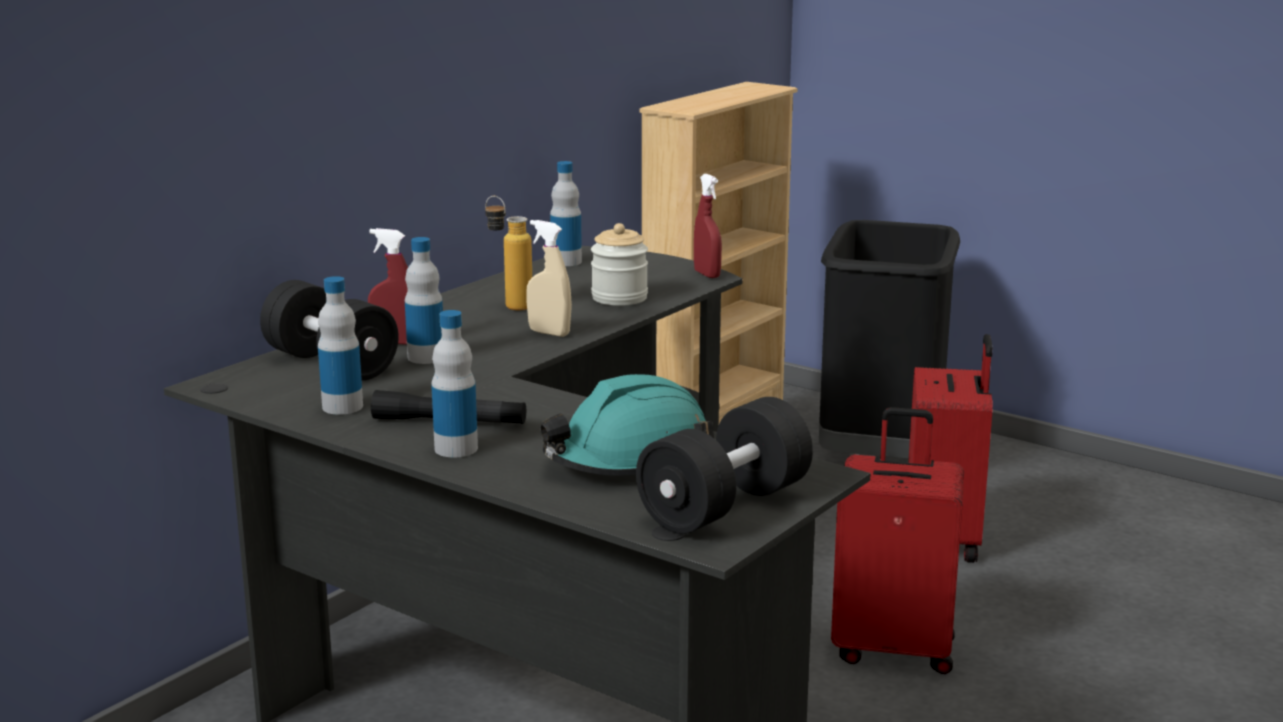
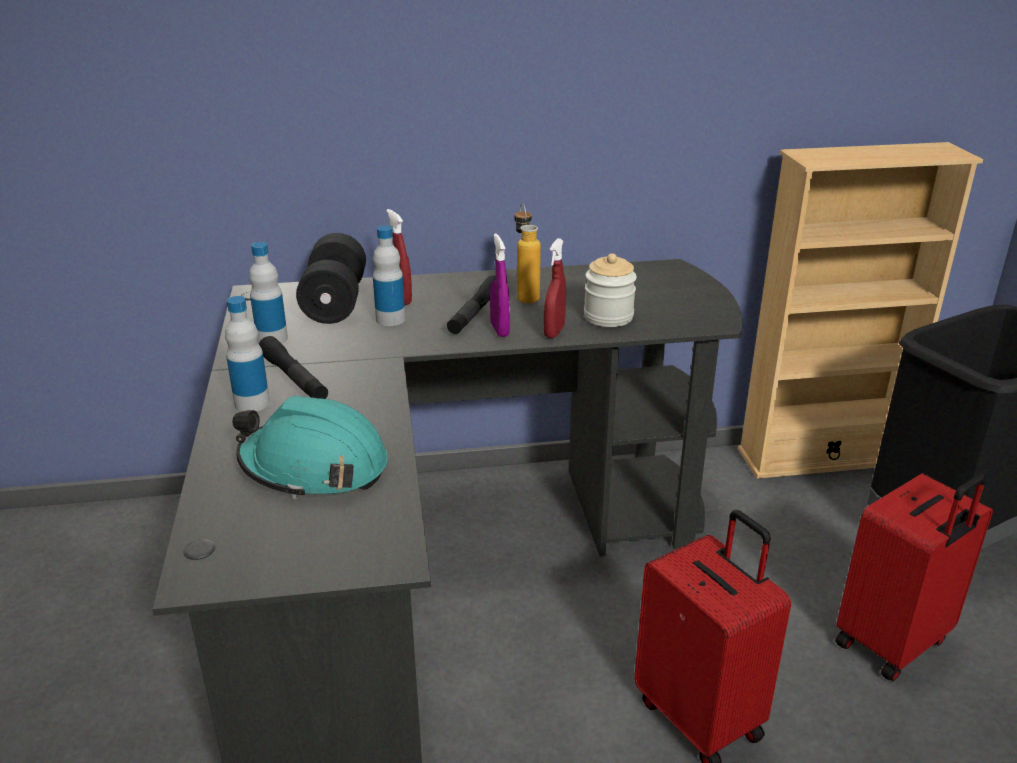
camera: 45 degrees right, 10 degrees up
beige spray bottle [527,220,572,337] -> purple spray bottle [490,234,510,337]
bottle [550,161,582,266] -> none
black dumbbell [636,397,813,534] -> none
red spray bottle [694,174,722,278] -> red spray bottle moved to [544,238,566,338]
none -> black flashlight [447,275,496,334]

